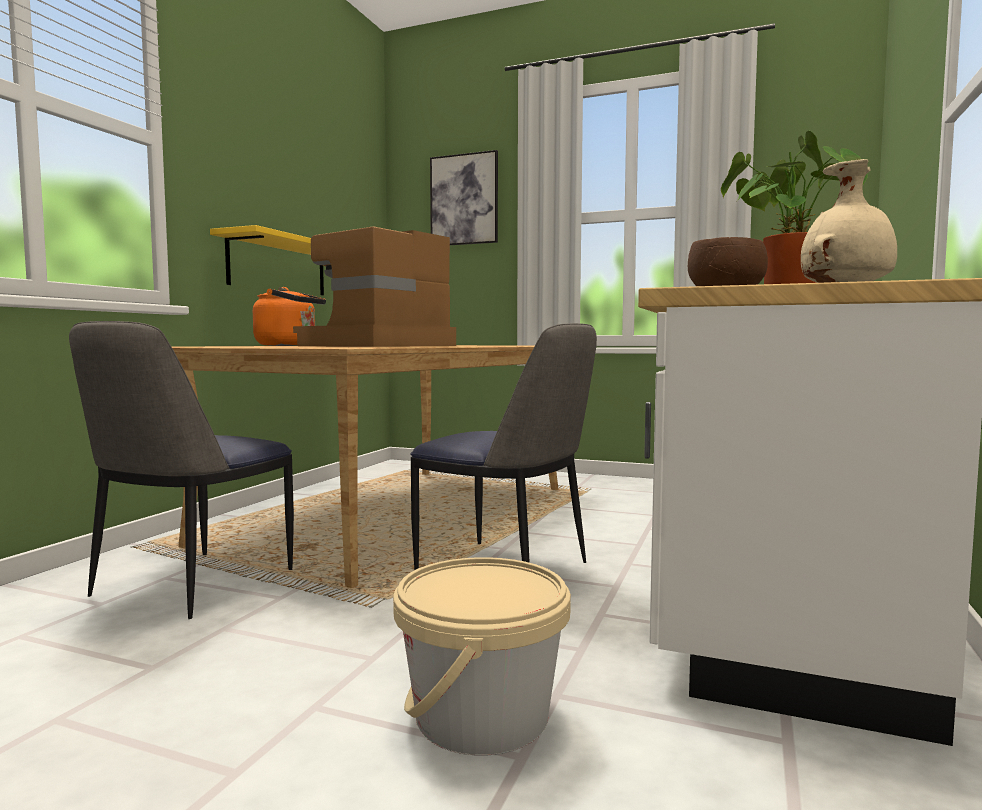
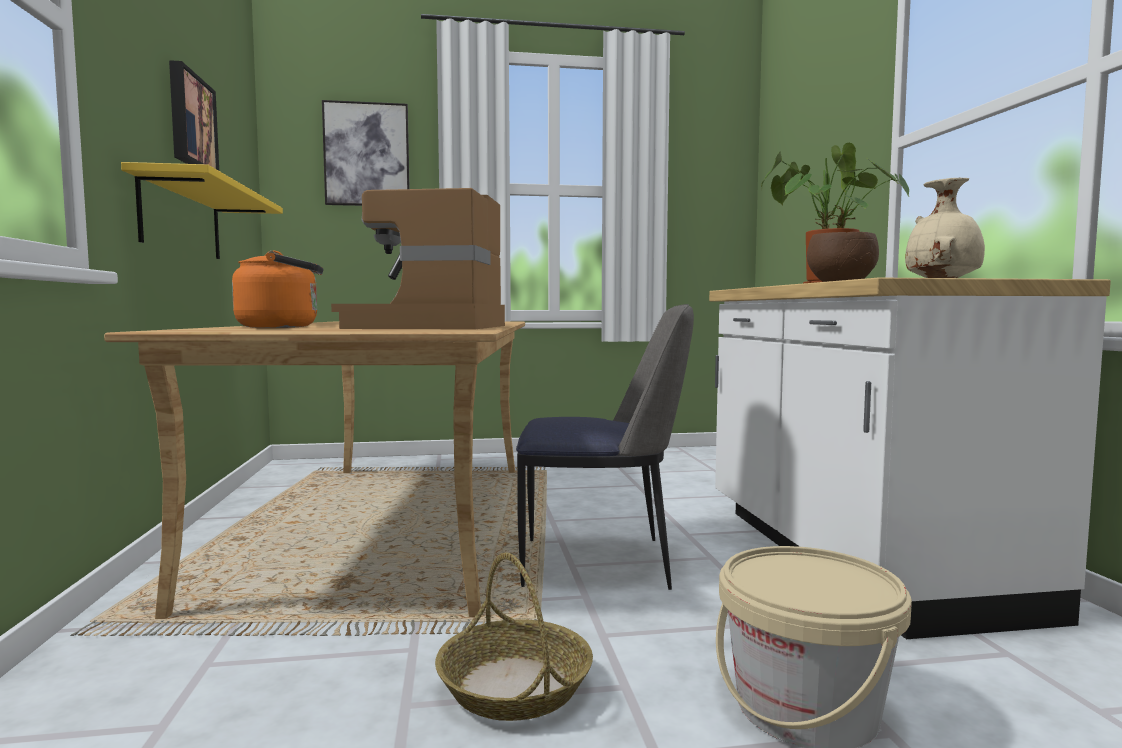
camera: 30 degrees left, 0 degrees up
chair [69,321,294,619] -> none
none -> picture [169,60,219,171]
none -> basket [435,552,593,721]

